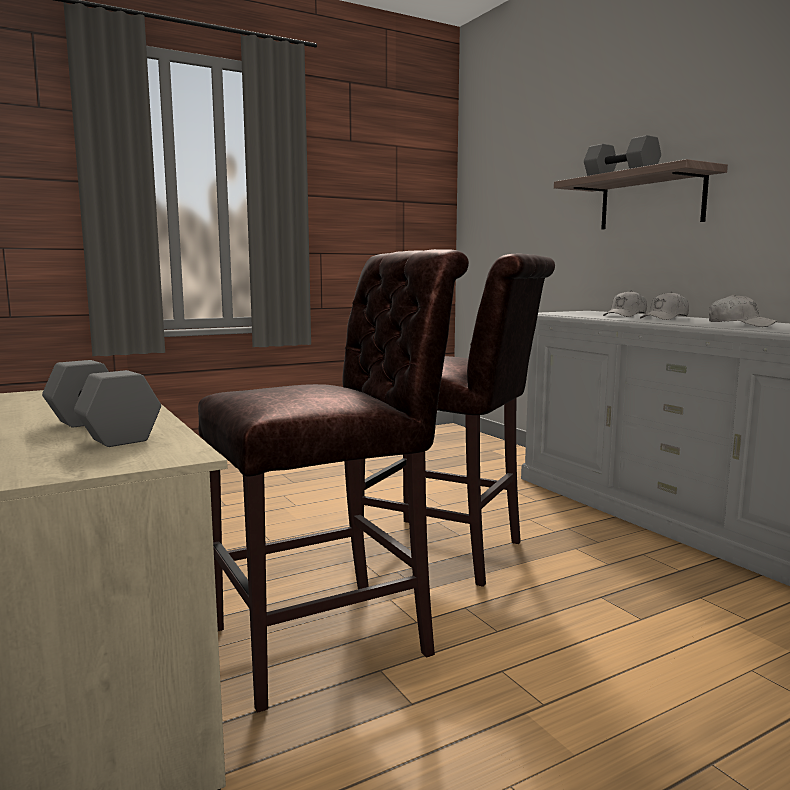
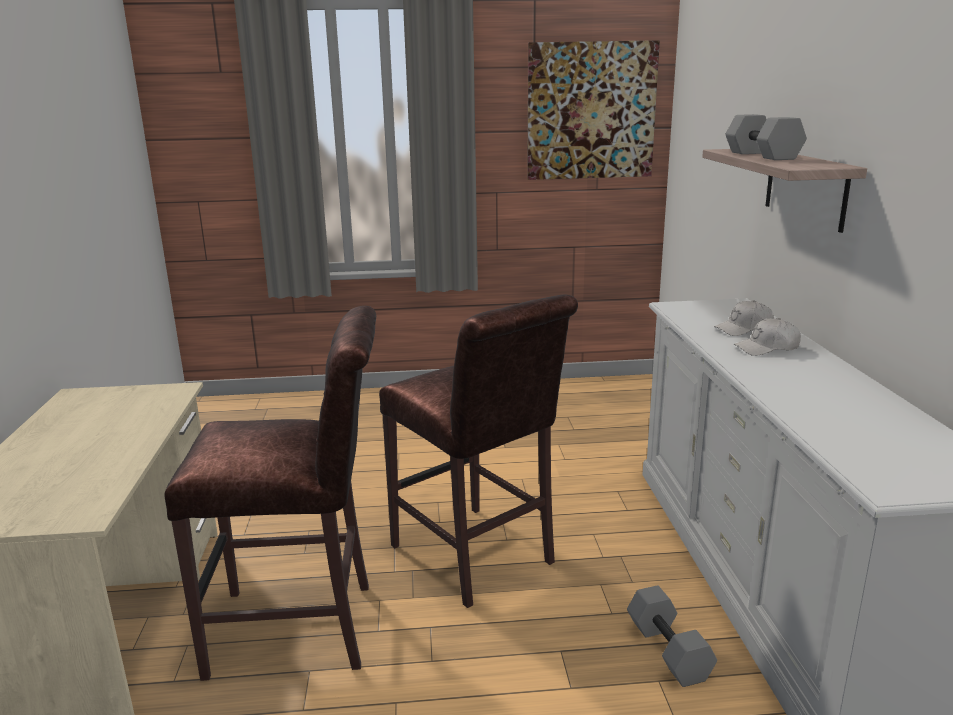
camera: 25 degrees right, 10 degrees up
grey dumbbell [42,360,161,447] -> grey dumbbell moved to [627,585,717,687]
white cap [709,294,776,327] -> none
none -> picture [527,40,660,180]

